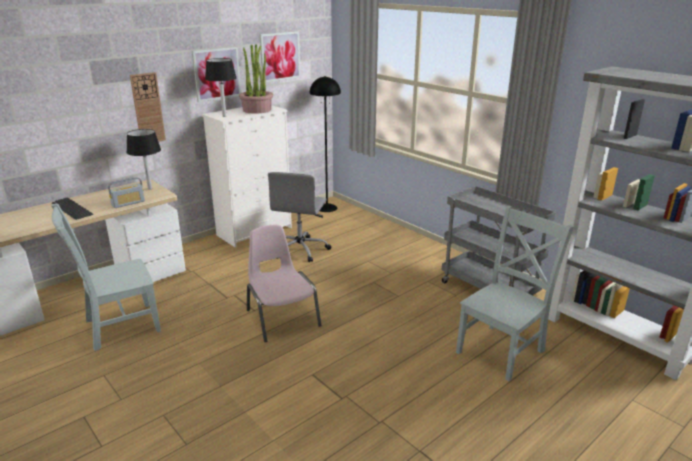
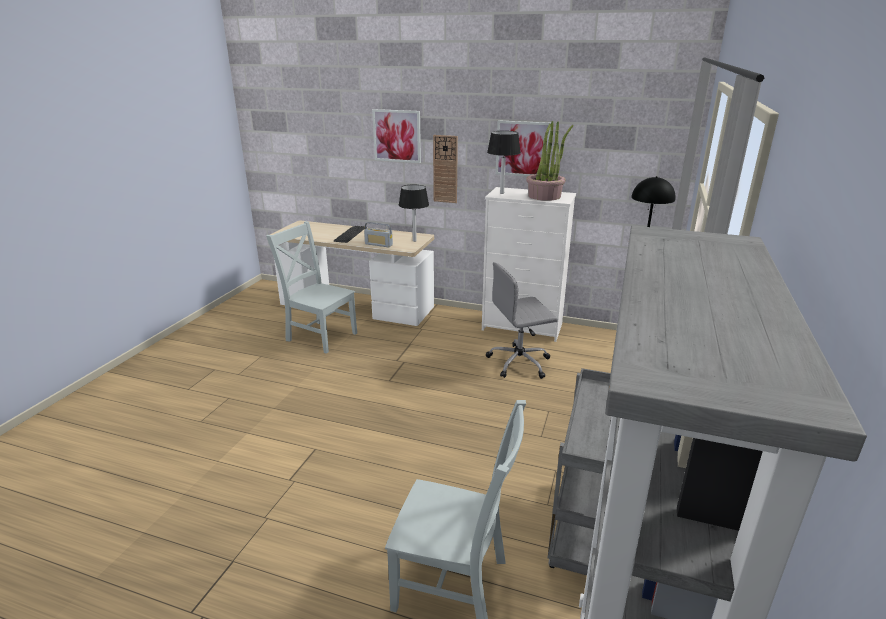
camera: 60 degrees right, 0 degrees up
pink chair [247,224,321,342] -> none
picture [260,31,301,82] -> picture moved to [372,109,421,163]

